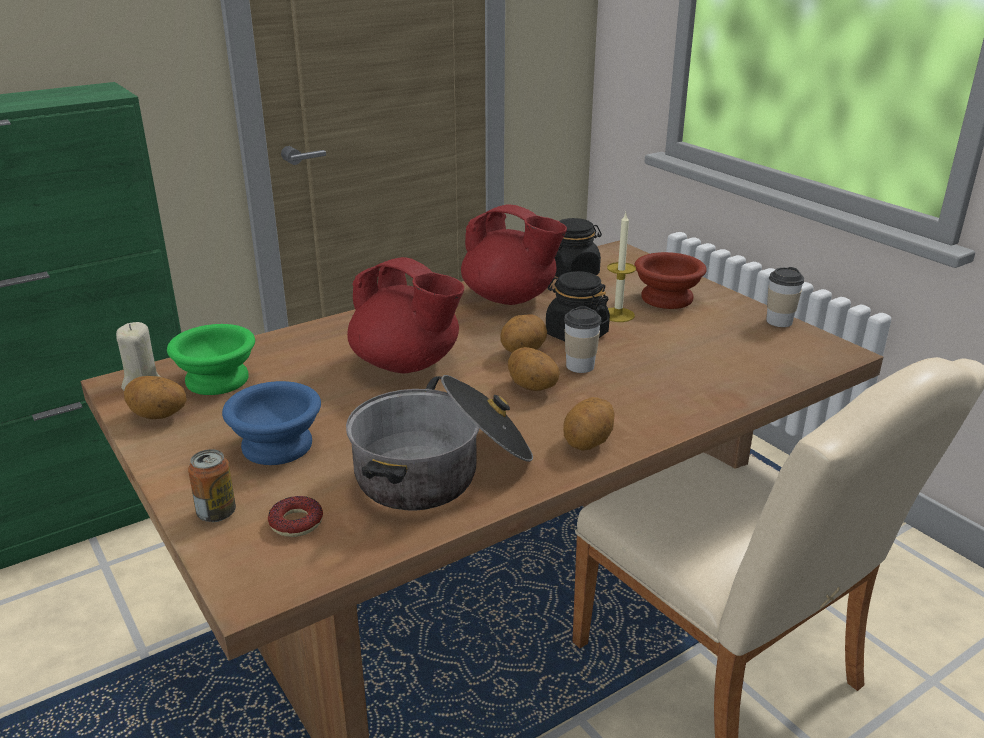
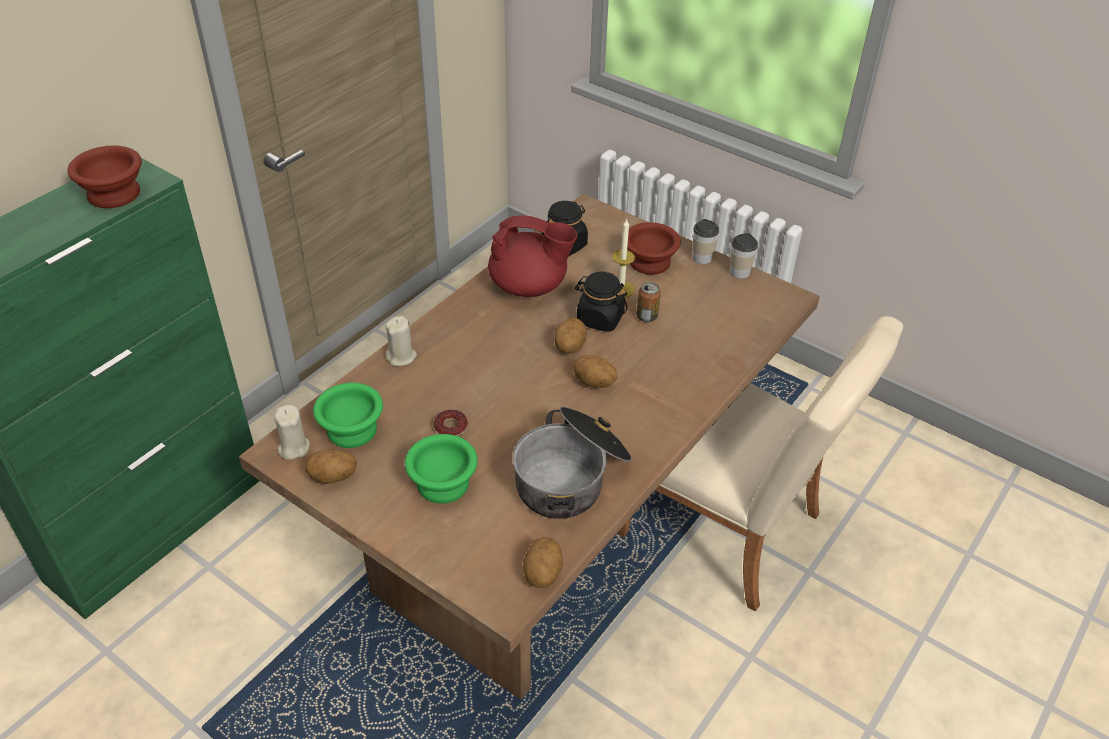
camera: 20 degrees left, 15 degrees up
can [188,449,236,522] -> can moved to [636,282,661,322]
blue bowl [222,381,321,465] -> green bowl [405,434,477,504]
donut [268,496,323,537] -> donut moved to [434,410,468,436]
red teapot [347,257,464,373] -> none
potato [563,397,615,450] -> potato moved to [523,537,563,588]
cup [564,306,601,373] -> cup moved to [693,219,719,264]
none -> brown bowl [68,145,142,208]
none -> beige candle [385,316,417,366]

